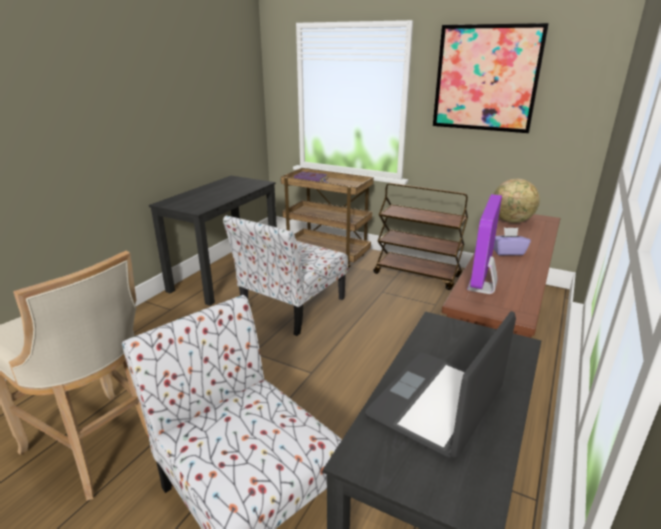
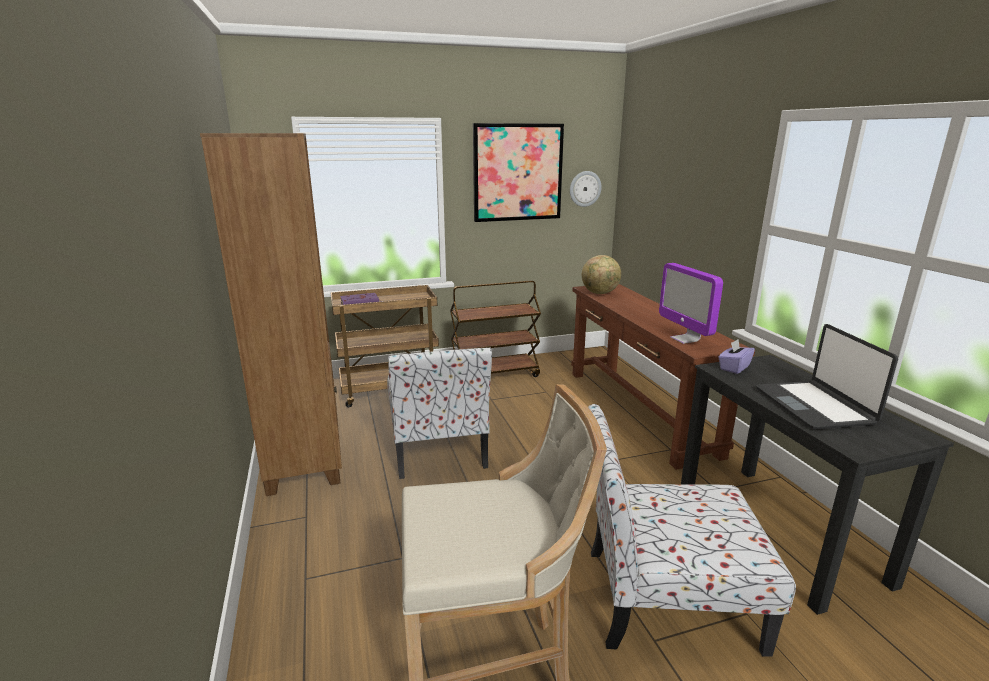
camera: 45 degrees left, 5 degrees down
black desk [149,176,277,306] -> brown bookcase [200,133,342,496]
purple tissue box [493,228,531,256] -> purple tissue box moved to [718,339,755,374]
none -> wall clock [570,171,602,207]

